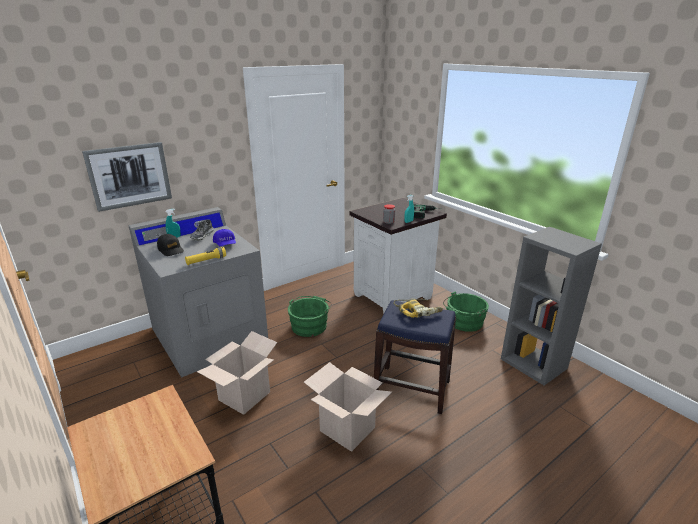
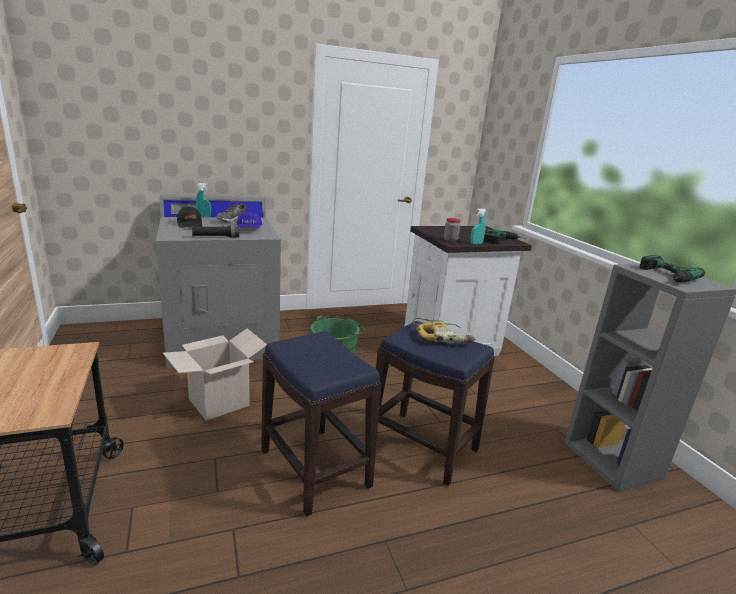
camera: 15 degrees right, 5 degrees down
picture [82,142,172,212] -> none
yellow flashlight [185,247,226,265] -> black flashlight [192,225,239,238]
cardboard box [304,362,392,452] -> stool [261,331,381,517]
green bucket [443,291,489,332] -> none
none -> power drill [640,255,705,282]

